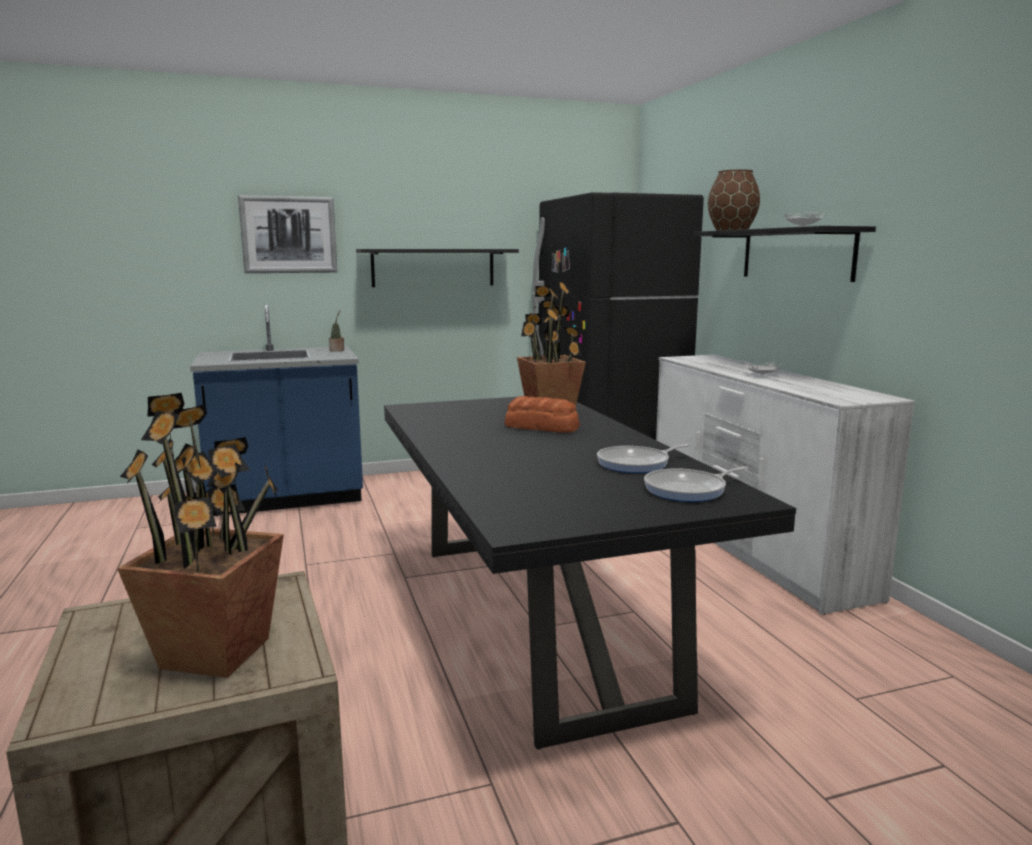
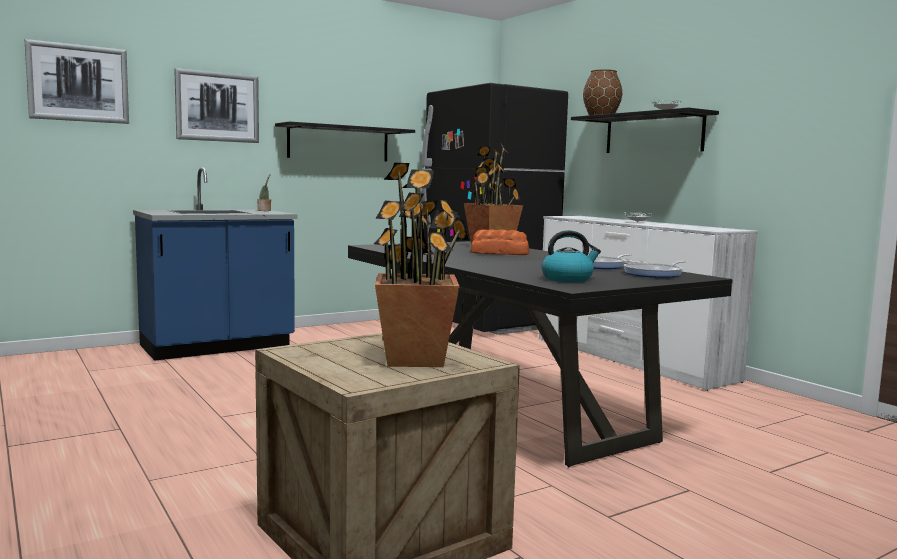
camera: 15 degrees left, 5 degrees down
none -> picture [25,39,129,124]
none -> kettle [542,230,601,282]

